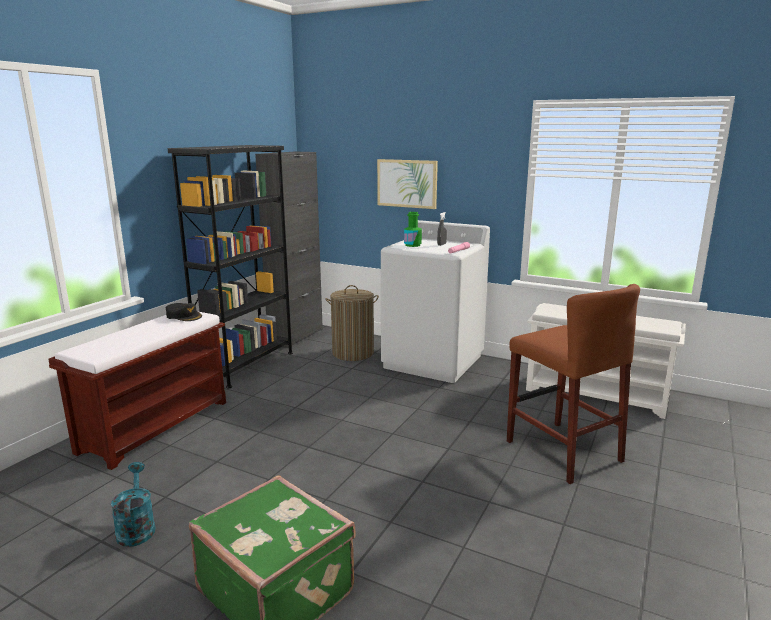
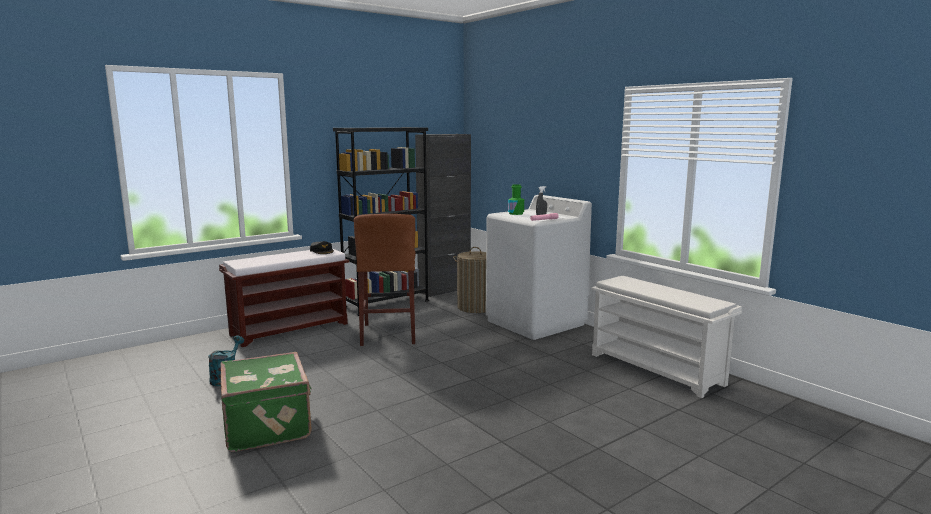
camera: 25 degrees right, 5 degrees down
picture [377,159,438,209] -> none
brown stool [507,284,640,484] -> brown stool moved to [354,214,416,346]

